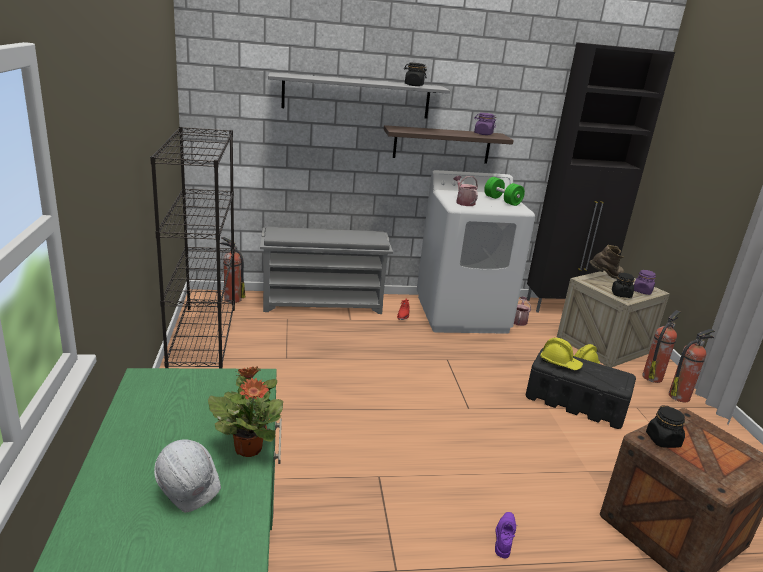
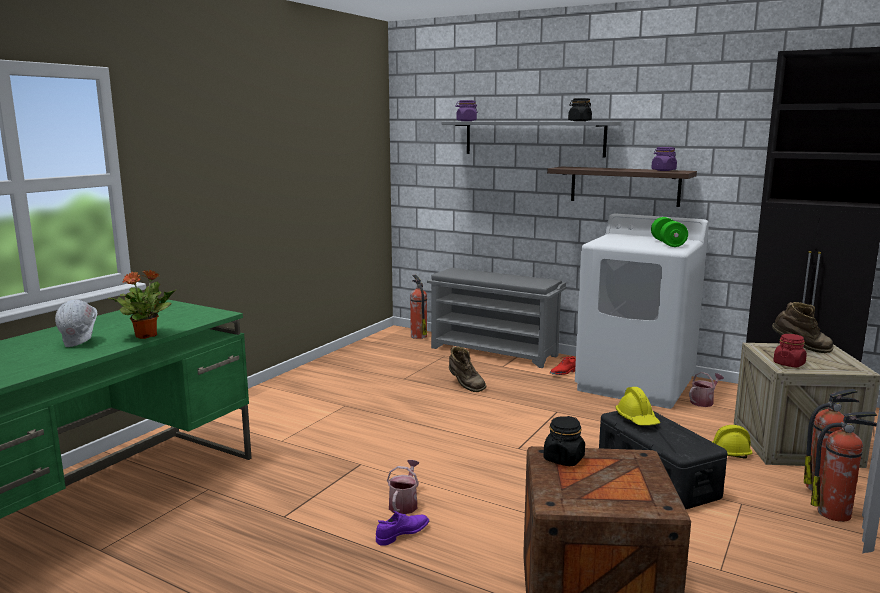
camera: 40 degrees right, 10 degrees down
black bookcase [150,127,235,369] -> none
watering can [454,176,478,206] -> watering can moved to [387,460,420,514]
black jar [612,273,634,298] -> red jar [773,334,807,367]
purple jar [634,270,656,295] -> purple jar moved to [455,100,477,121]
none -> brown boot [449,346,486,392]

